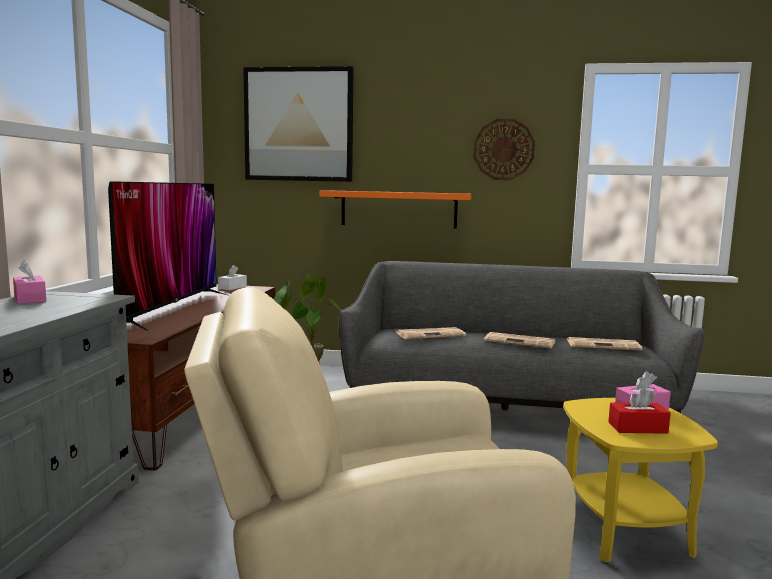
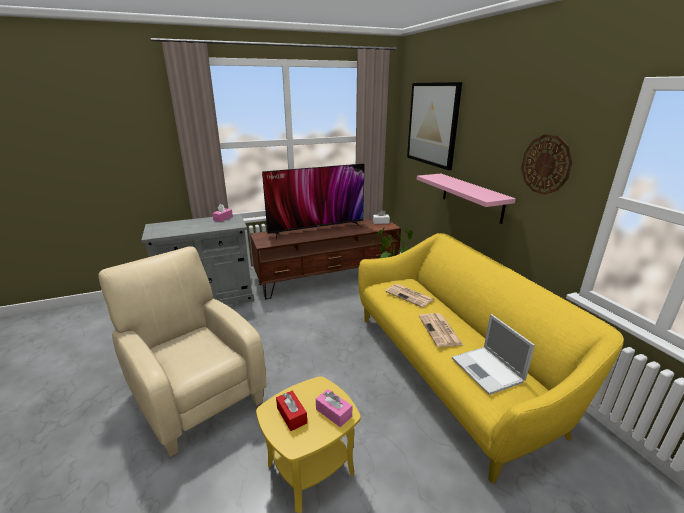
camera: 60 degrees right, 15 degrees up
orange shelf [319,191,471,229] -> pink shelf [417,174,516,224]
grey sofa [338,261,704,413] -> yellow sofa [358,233,624,483]
newspaper [567,337,643,351] -> laptop [452,314,535,395]

